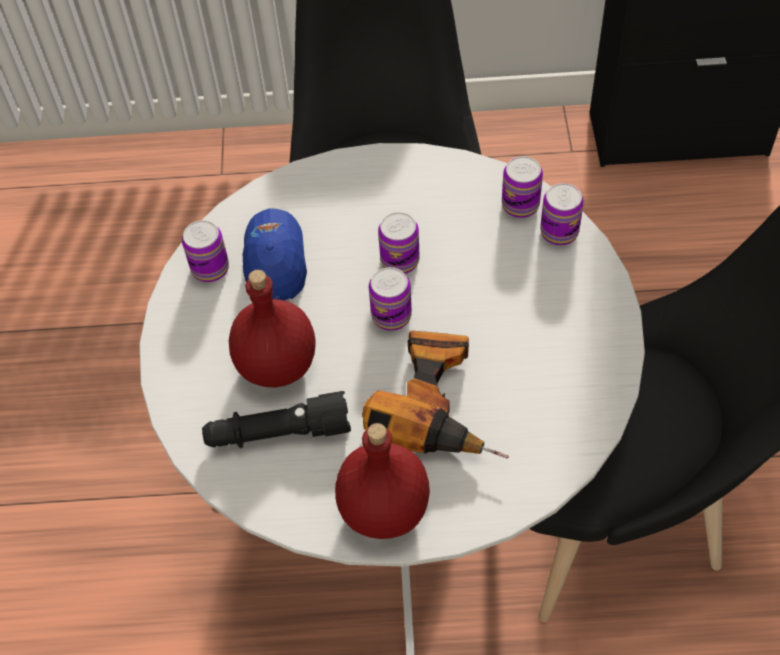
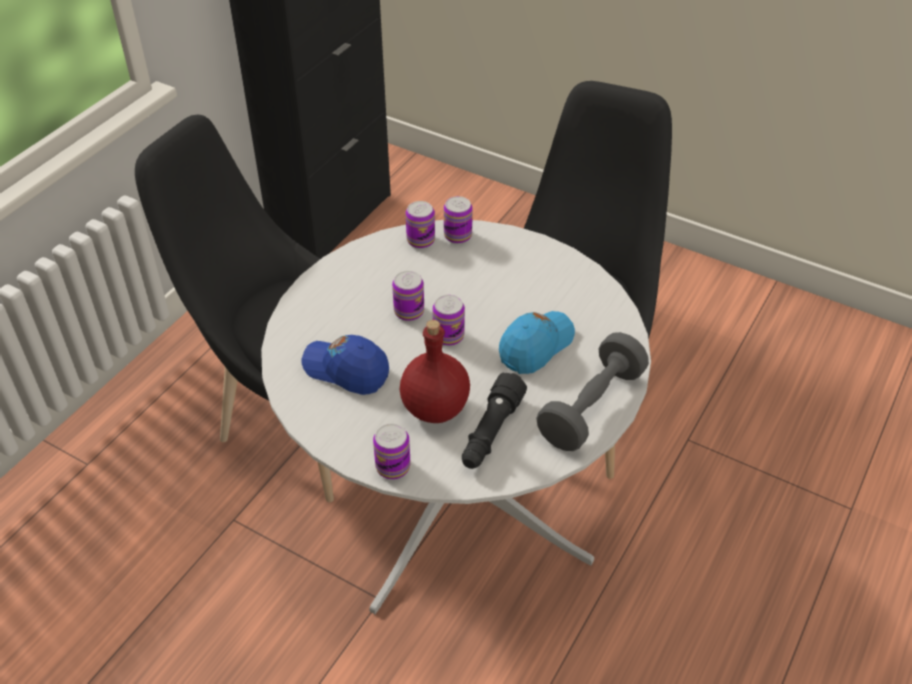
camera: 60 degrees left, 10 degrees down
can [182,220,229,282] -> can moved to [373,424,411,479]
red bottle [335,423,430,539] -> grey dumbbell [536,332,649,451]
power drill [362,330,509,459] -> blue cap [499,311,575,374]

